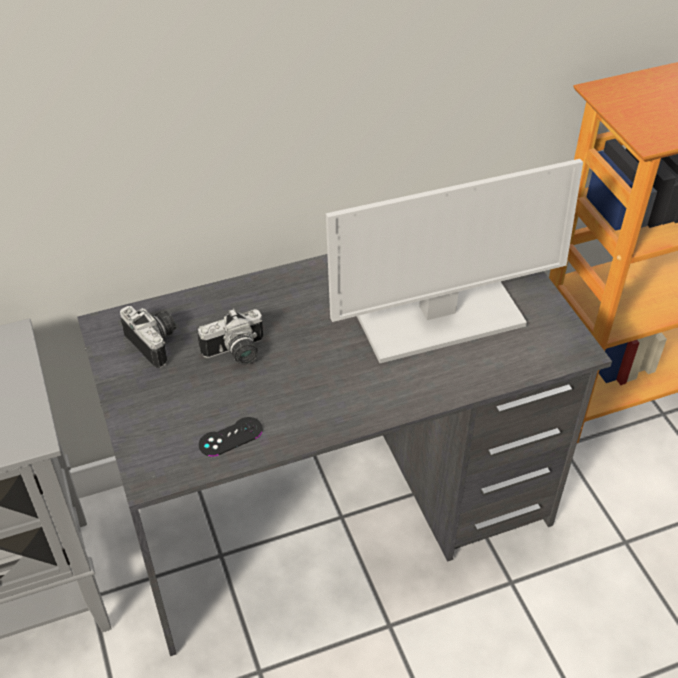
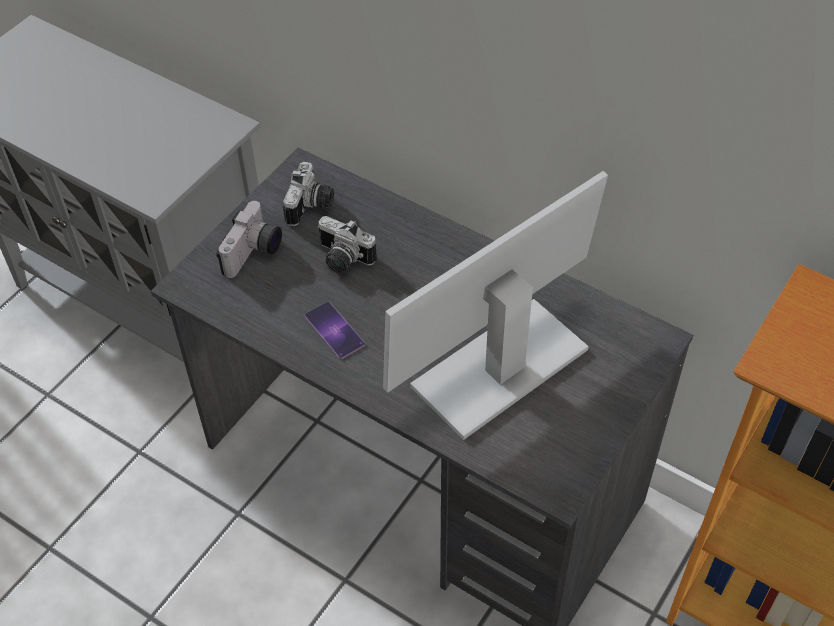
camera: 55 degrees right, 5 degrees up
black game controller [199,417,263,456] -> none
monitor [326,159,583,363] -> monitor turned 105 degrees clockwise [383,171,608,440]
none -> camera [216,201,282,278]
none -> phone [304,301,365,359]

